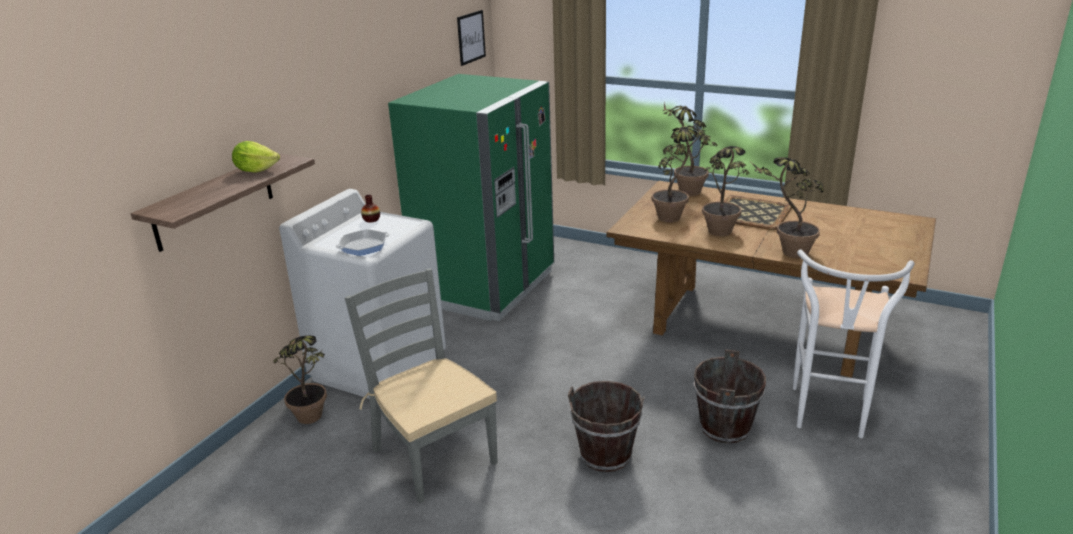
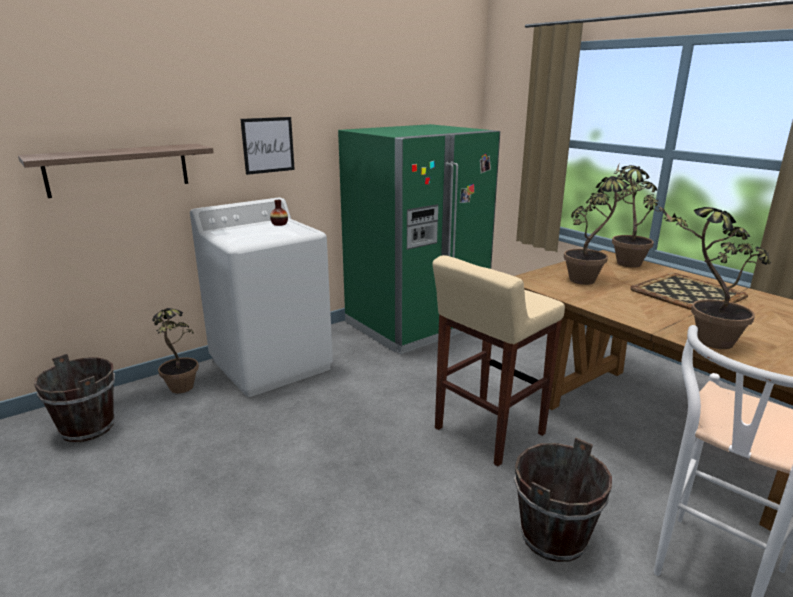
camera: 25 degrees right, 5 degrees down
lettuce [232,141,280,173] -> none
frying pan [335,229,390,256] -> none
grey chair [345,268,498,503] -> none
picture [457,10,486,66] -> picture moved to [240,117,295,175]
brown bucket [568,381,645,472] -> brown bucket moved to [34,354,115,442]
potted plant [702,146,749,236] -> none
none -> beige stool [433,255,565,466]

